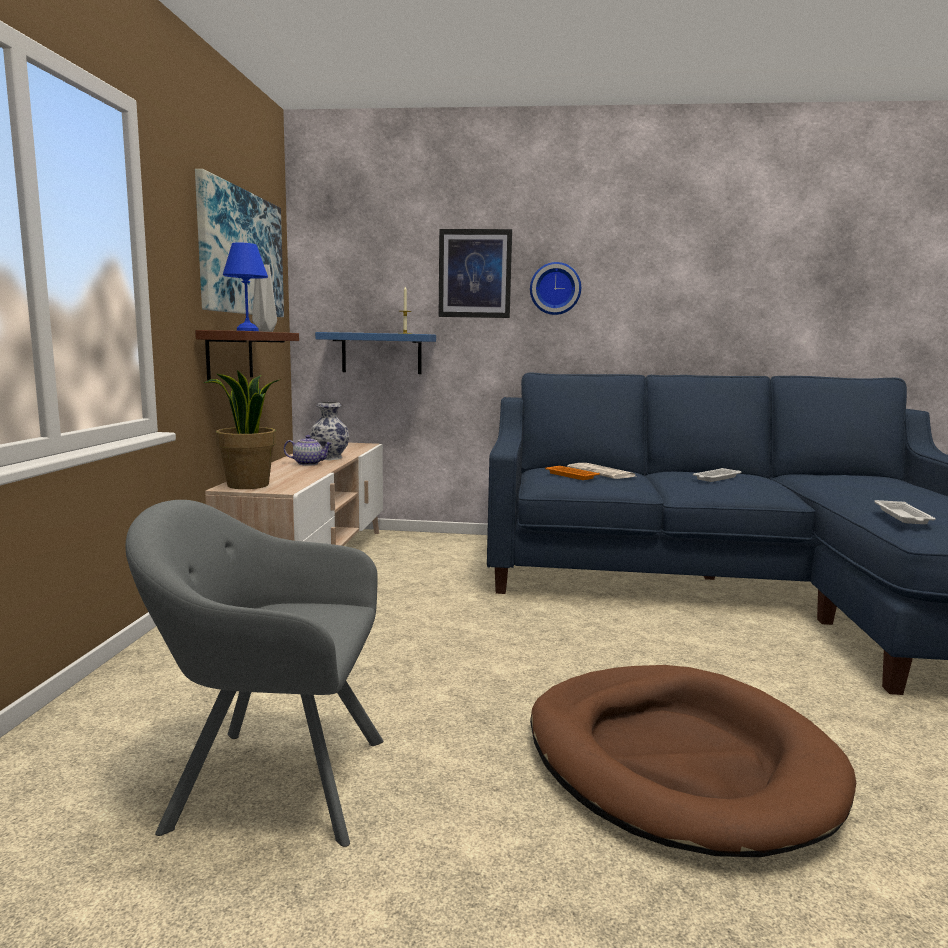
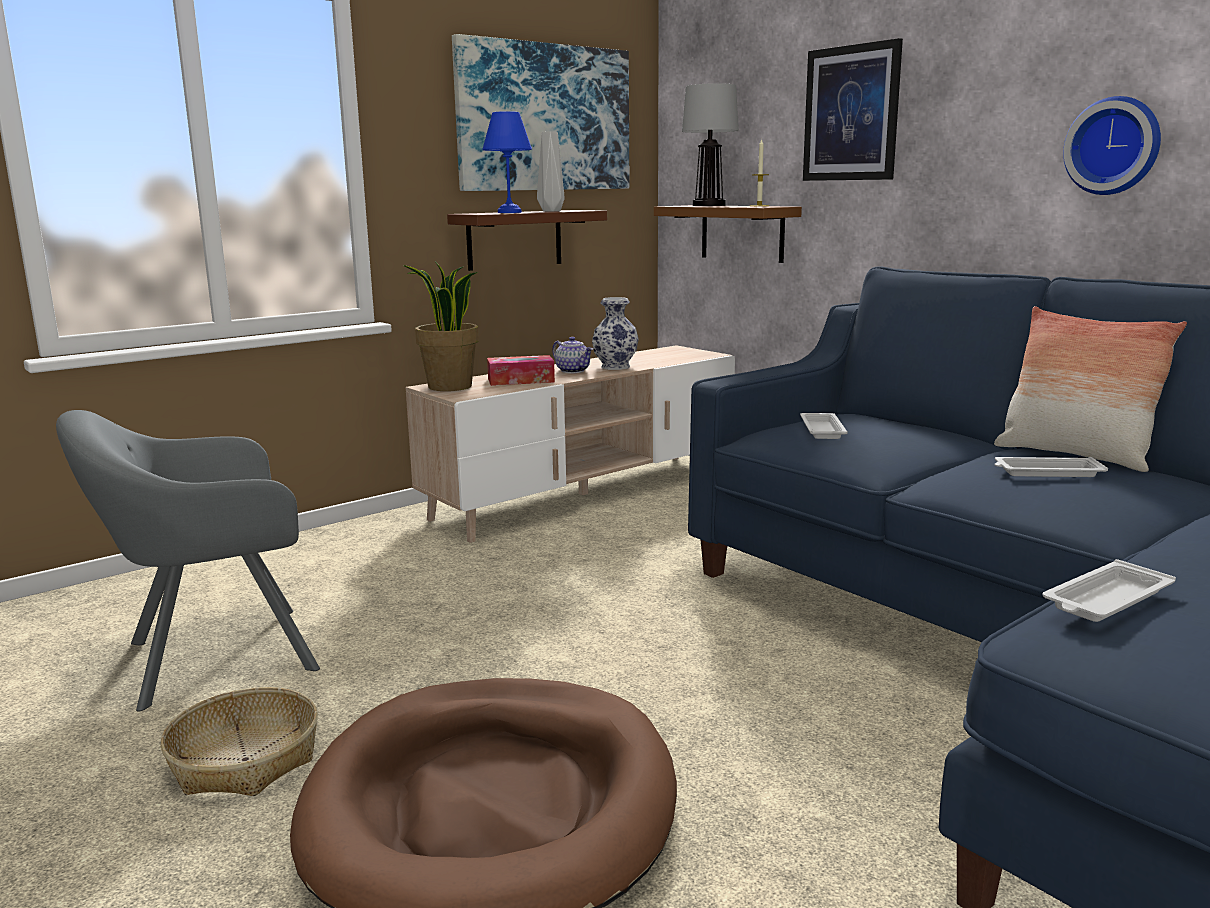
camera: 45 degrees right, 5 degrees up
grey armchair [125,500,383,847] -> grey armchair turned 75 degrees counterclockwise [56,410,320,712]
blue shelf [315,332,436,374] -> brown shelf [654,205,802,263]
wall clock [530,262,581,315] -> wall clock moved to [1063,96,1161,195]
orange tray [545,466,600,480] -> white tray [800,413,848,439]
newspaper [567,463,635,479] -> none
none -> basket [161,687,318,796]
none -> tissue box [487,355,555,386]
none -> table lamp [682,83,739,206]
none -> pillow [994,306,1187,472]

